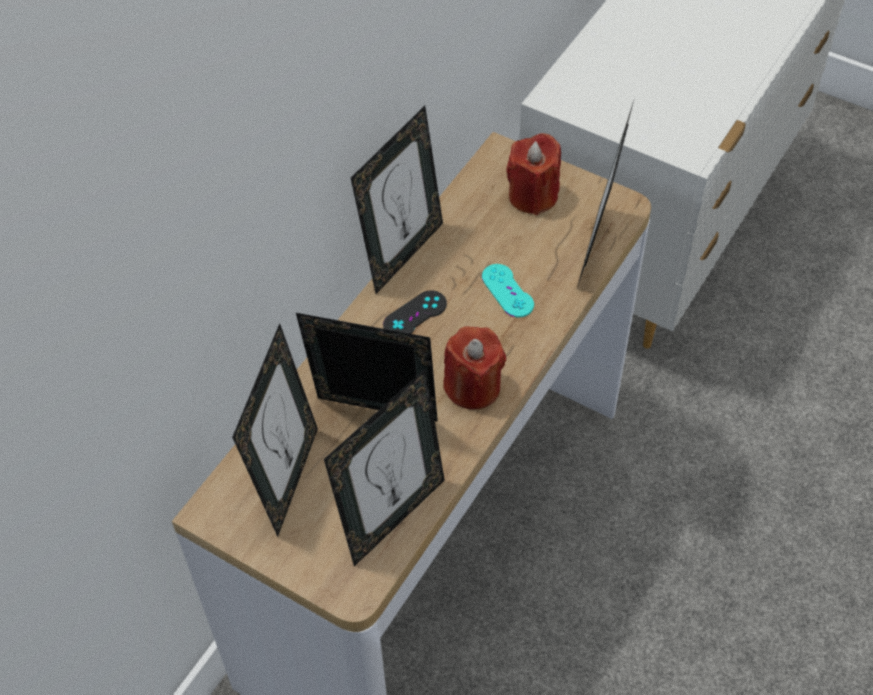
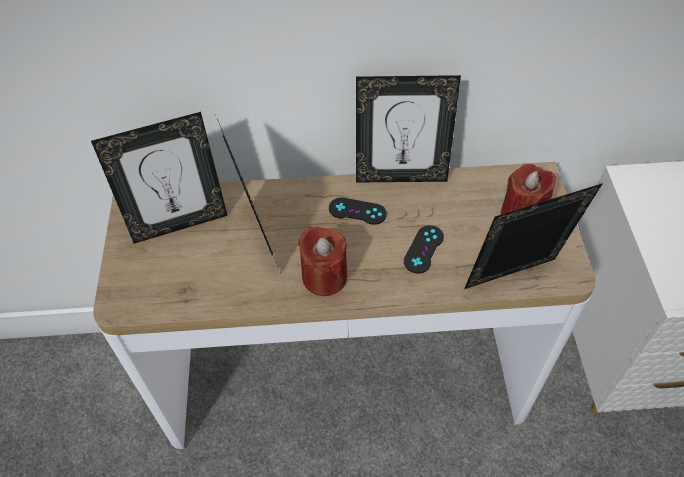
camera: 55 degrees right, 0 degrees up
picture frame [324,368,445,566] -> none
turquoise game controller [482,264,534,318] -> black game controller [404,225,444,274]

